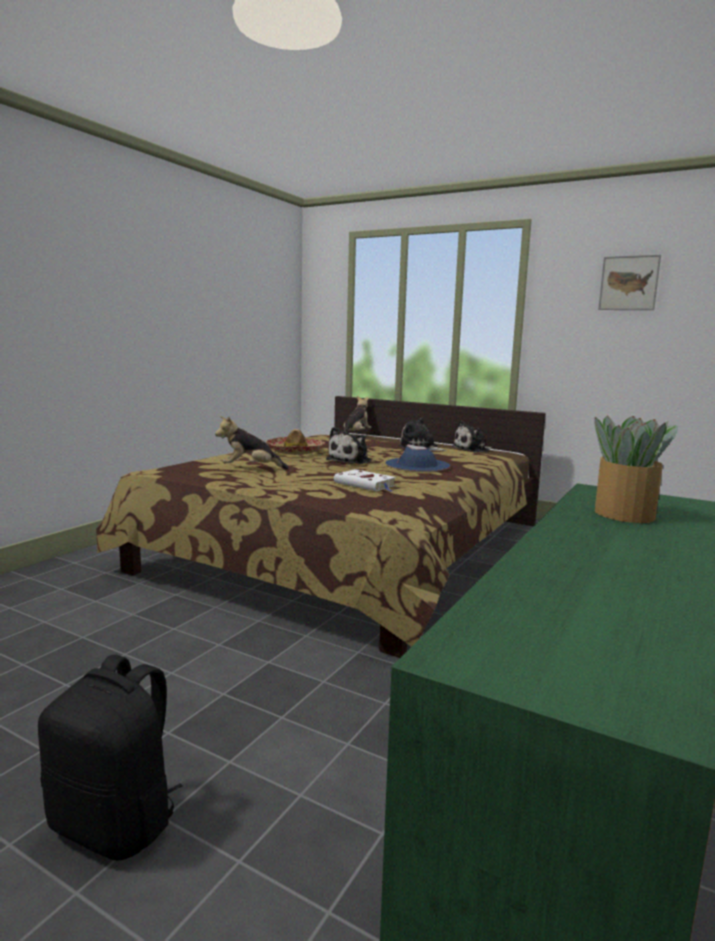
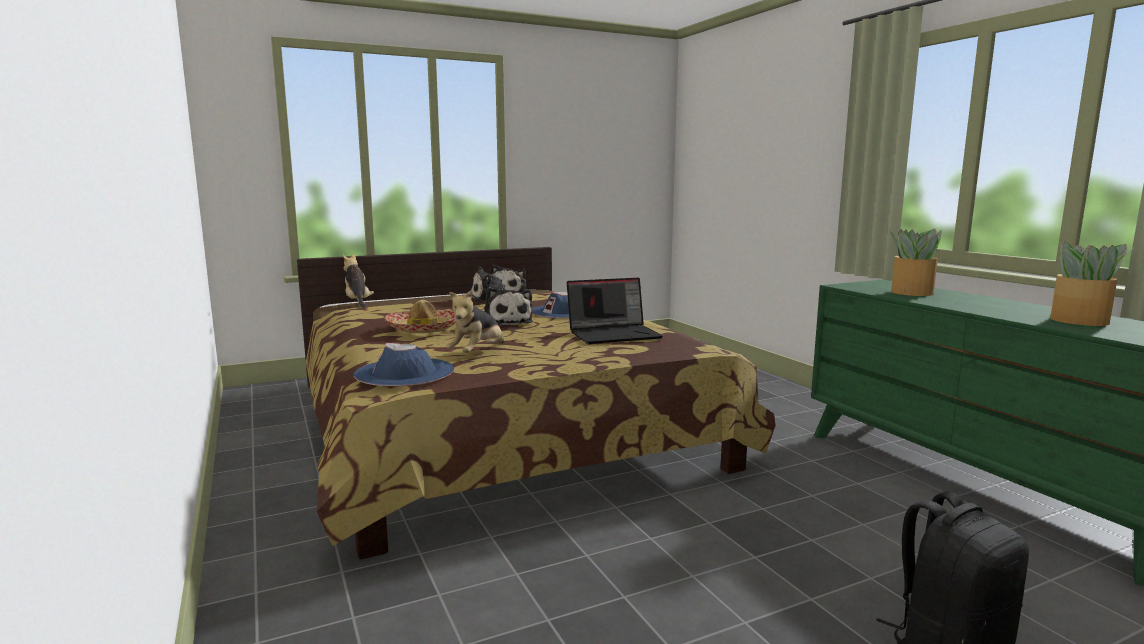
camera: 55 degrees left, 0 degrees up
white book [334,469,396,492] -> laptop [567,278,663,344]
picture [598,255,661,310] -> none
none -> blue hat [354,343,454,387]
none -> potted plant [1050,241,1134,326]

